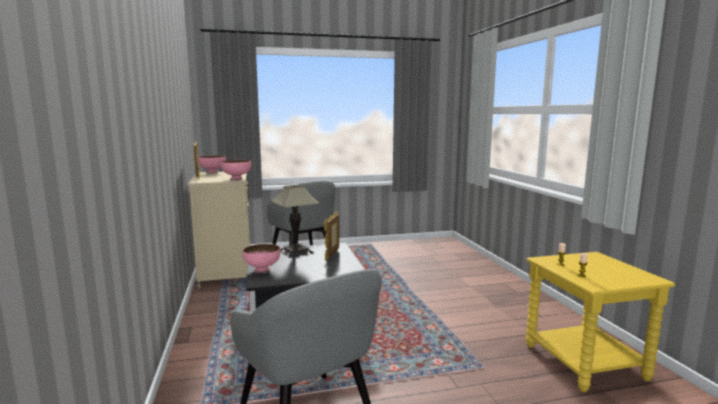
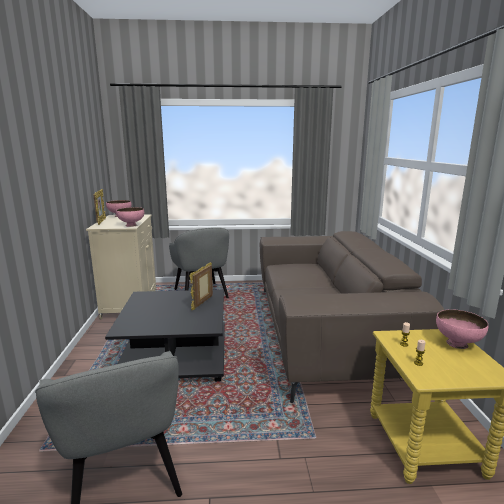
camera: 10 degrees right, 5 degrees up
pink bowl [242,244,280,273] -> pink bowl moved to [436,309,488,349]
table lamp [271,185,320,258] -> none
none -> brown sofa [260,231,444,403]

